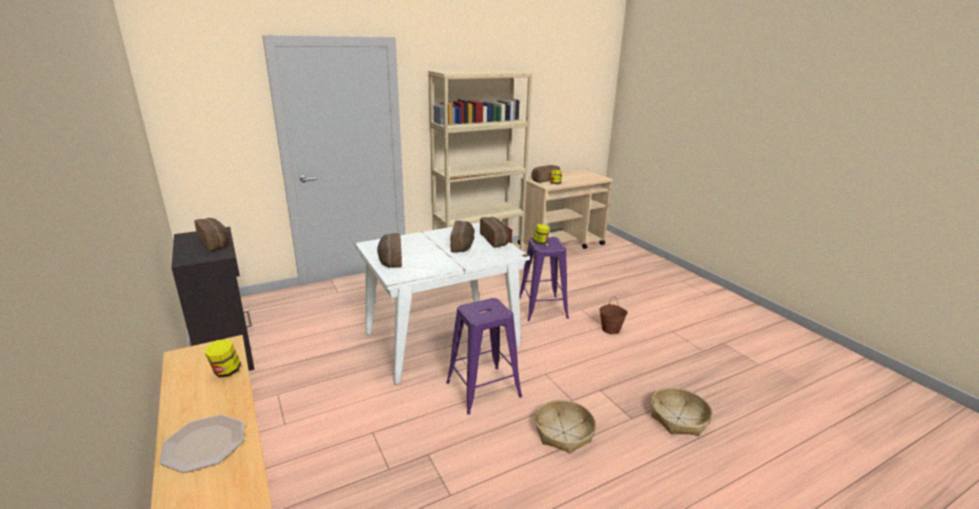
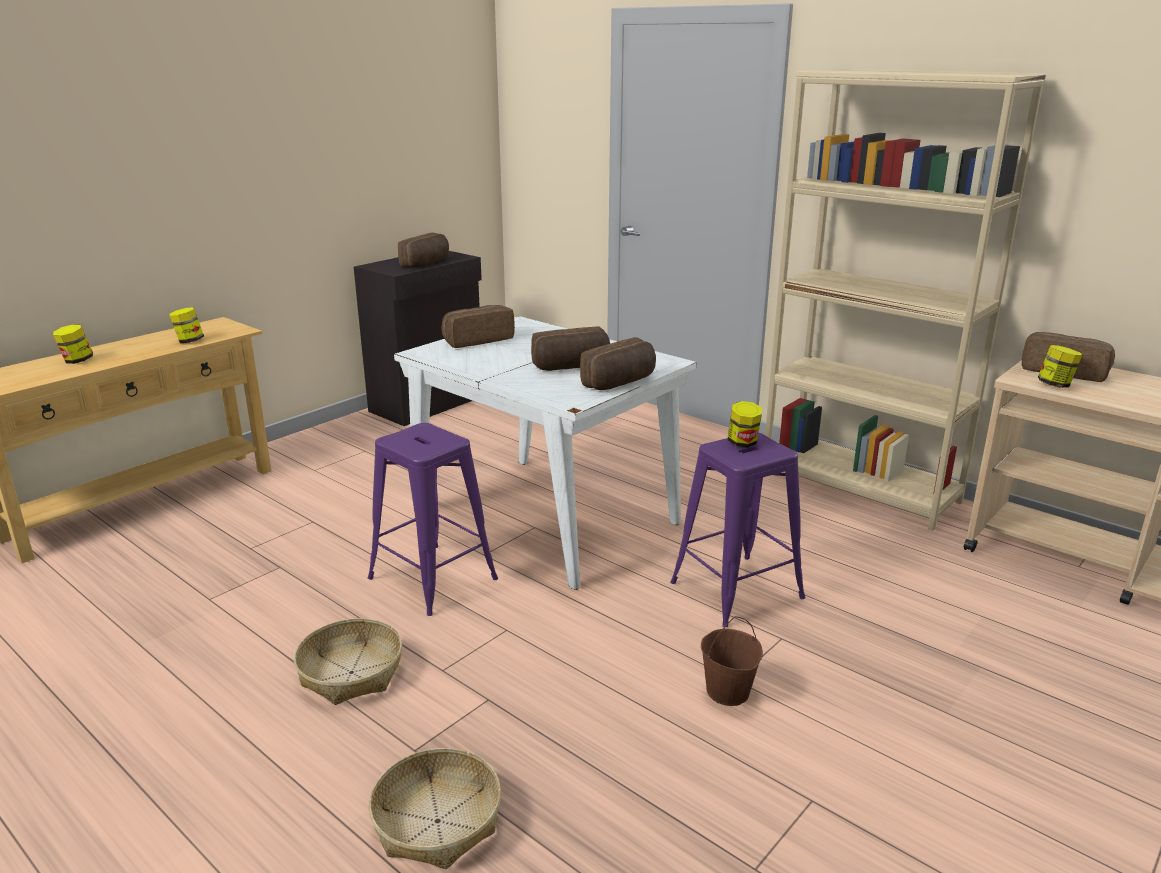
camera: 70 degrees right, 0 degrees up
plate [160,415,244,473] -> jar [53,324,93,364]

